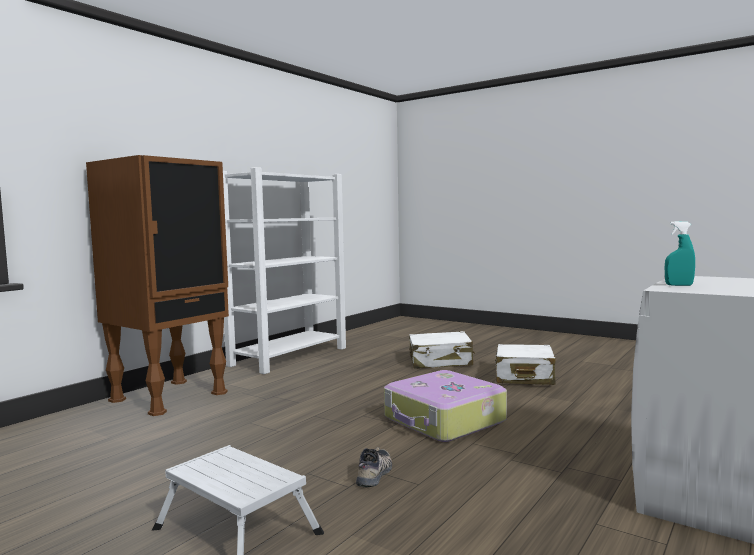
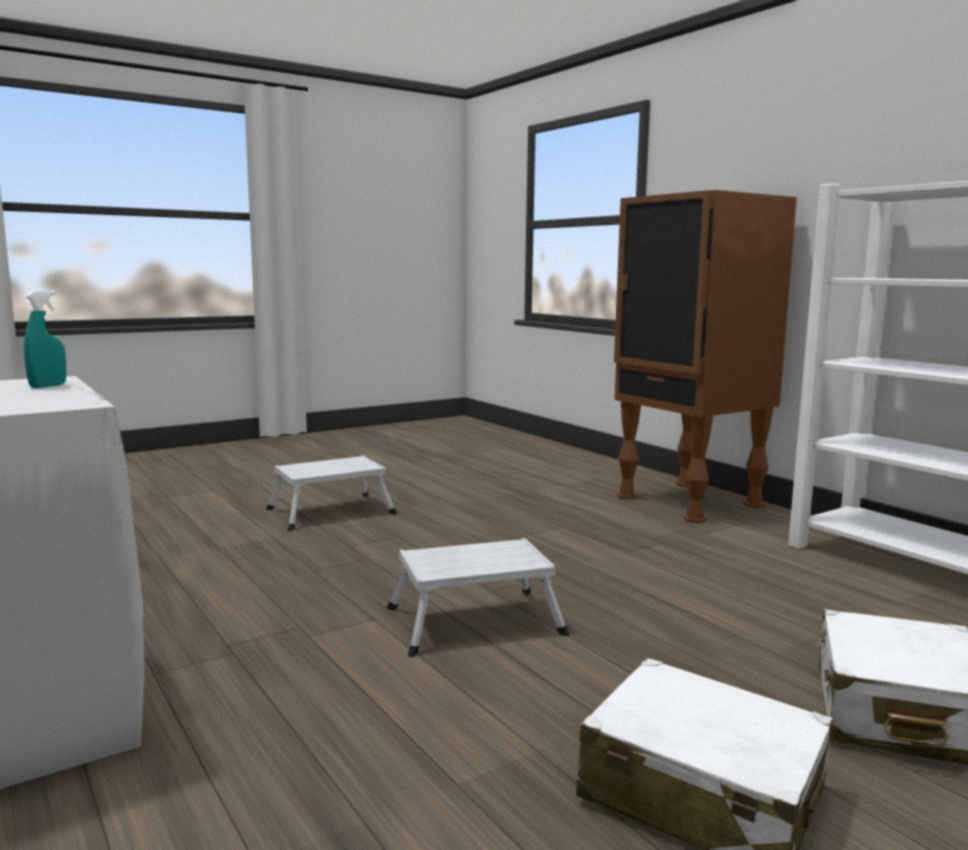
camera: 110 degrees right, 5 degrees up
shoe [356,447,392,488] -> none
suitcase [384,370,507,442] -> white step ladder [387,538,570,657]

